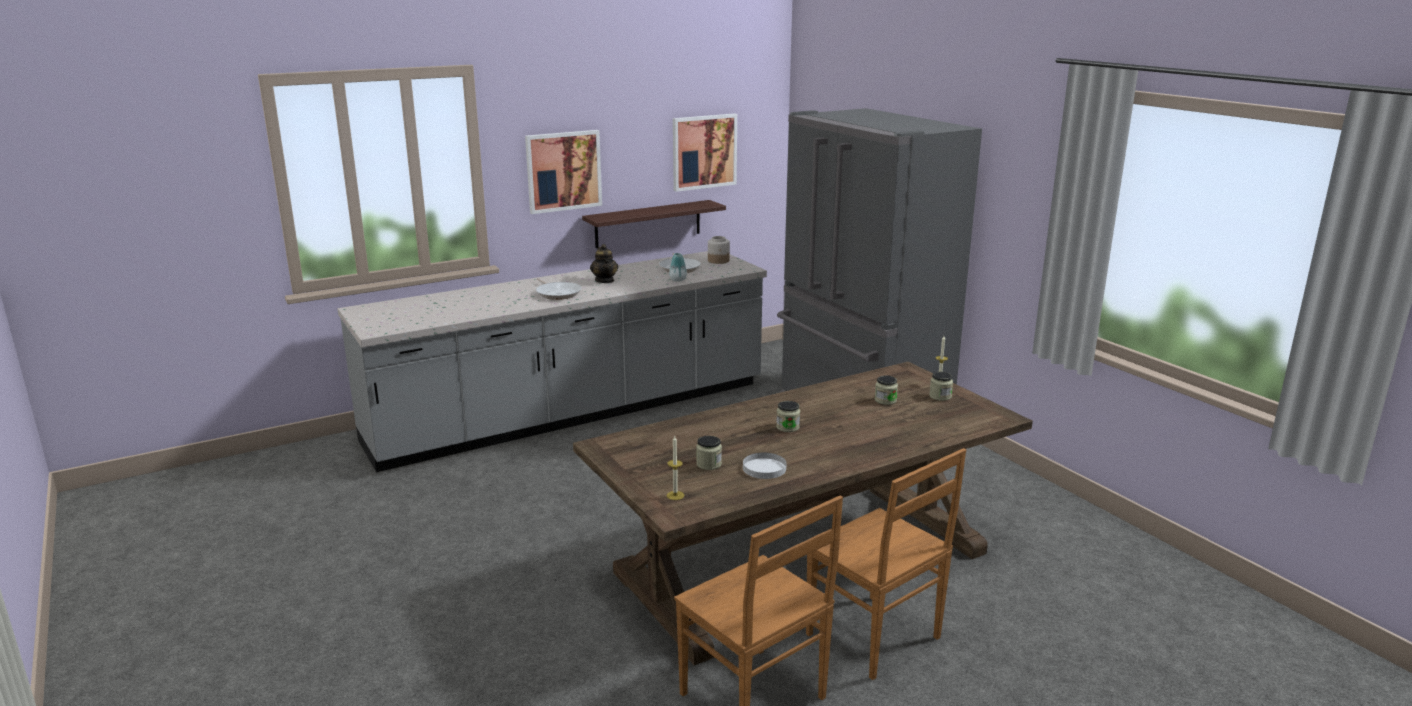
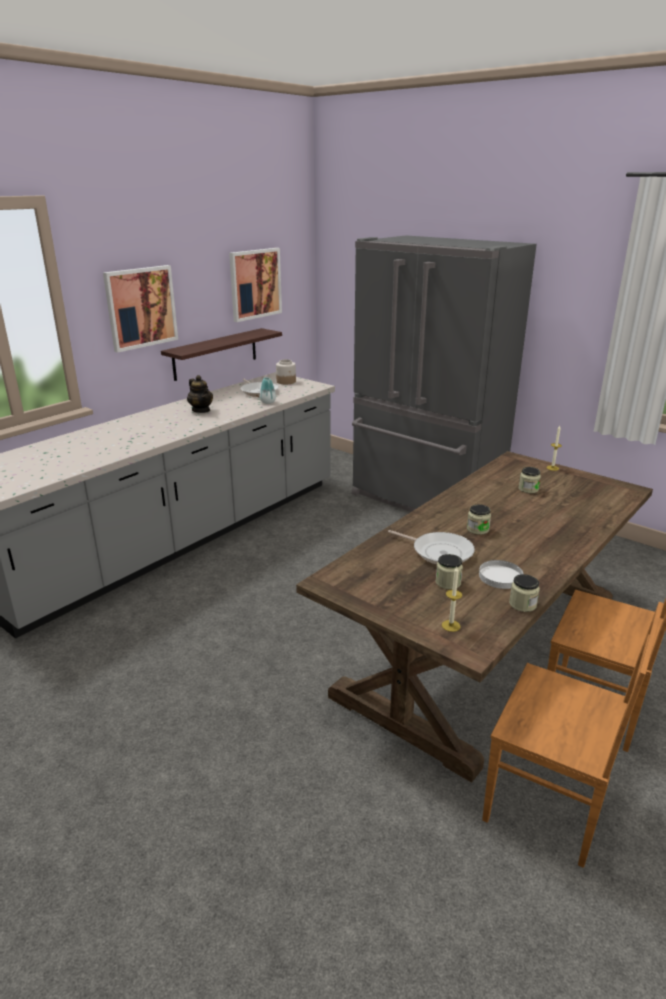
camera: 20 degrees left, 5 degrees up
frying pan [536,278,582,300] -> frying pan moved to [388,530,475,564]
jar [929,372,953,401] -> jar moved to [509,574,540,612]

